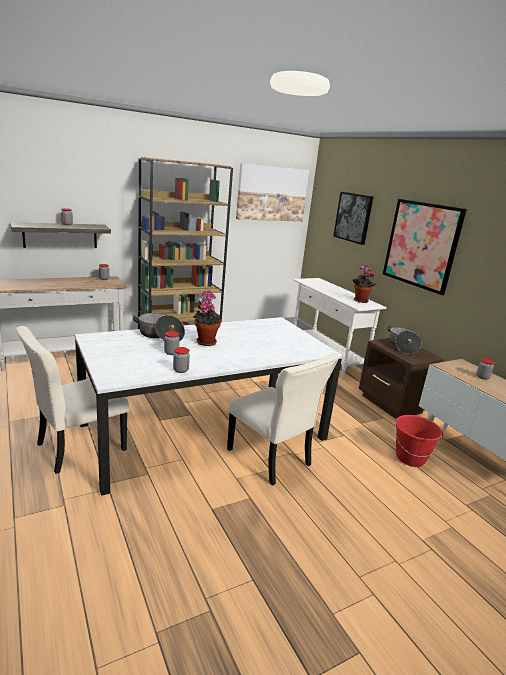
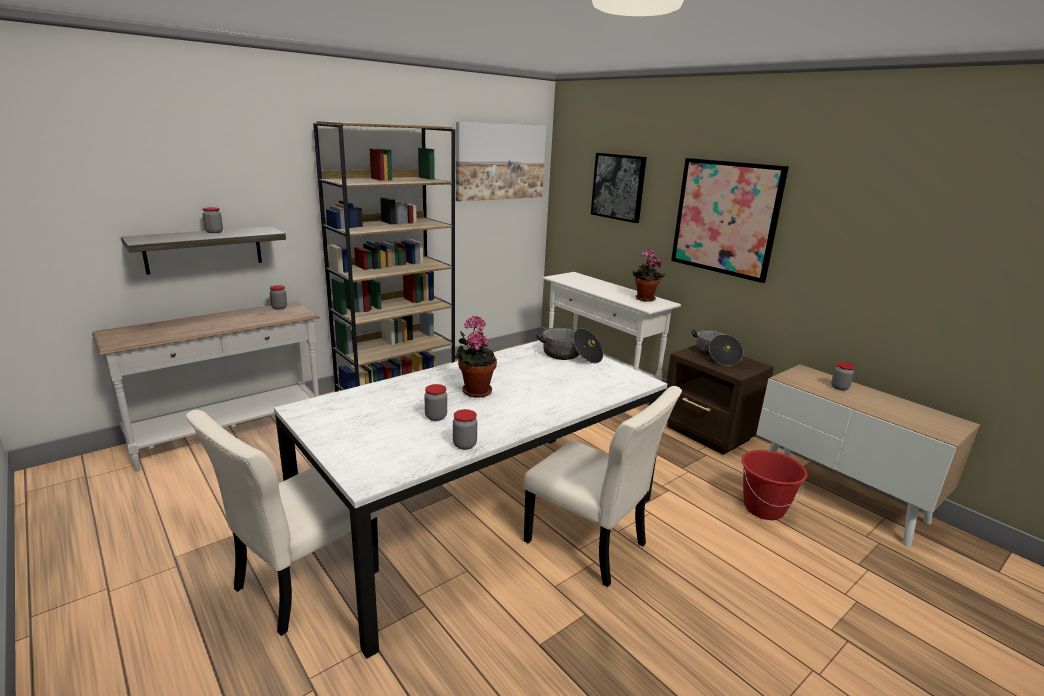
camera: 10 degrees left, 0 degrees up
cooking pot [132,313,185,342] -> cooking pot moved to [536,327,603,363]

